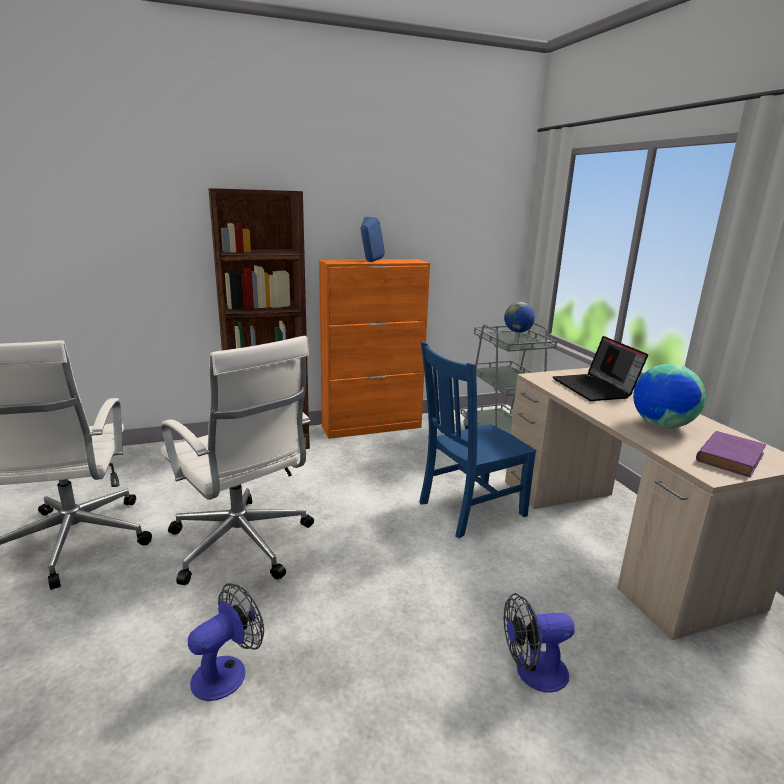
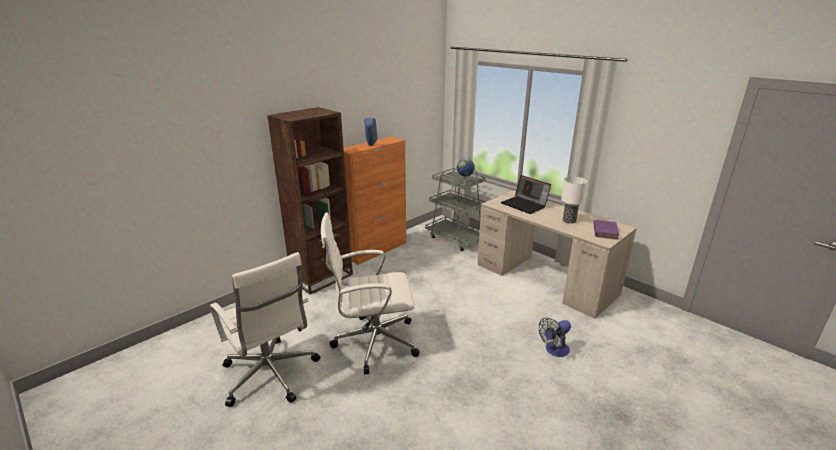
camera: 25 degrees left, 5 degrees up
white office chair [161,336,314,585] -> white office chair turned 150 degrees clockwise [321,212,420,374]
fan [188,583,264,701] -> none
blue chair [419,341,537,538] -> none
globe [633,364,706,428] -> table lamp [561,177,588,224]

